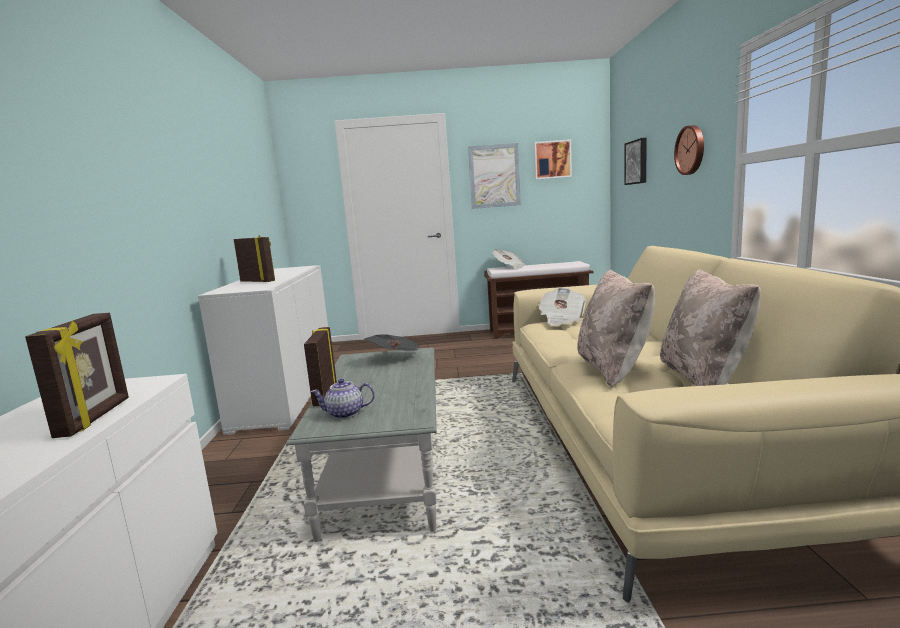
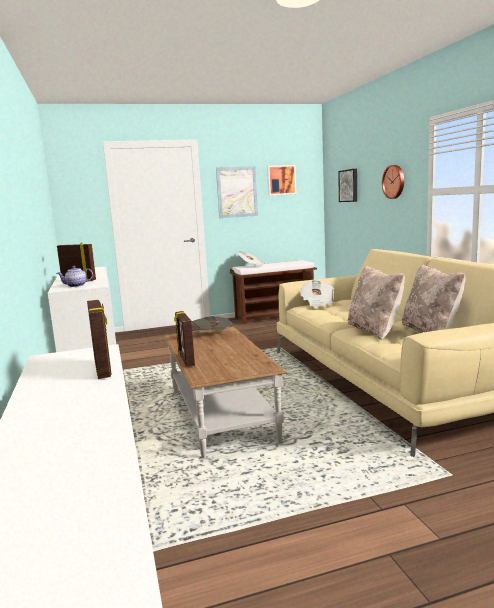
camera: 15 degrees left, 0 degrees up
grey coffee table [286,347,437,542] -> brown coffee table [164,327,287,458]
teapot [311,379,375,419] -> teapot moved to [57,266,93,287]

